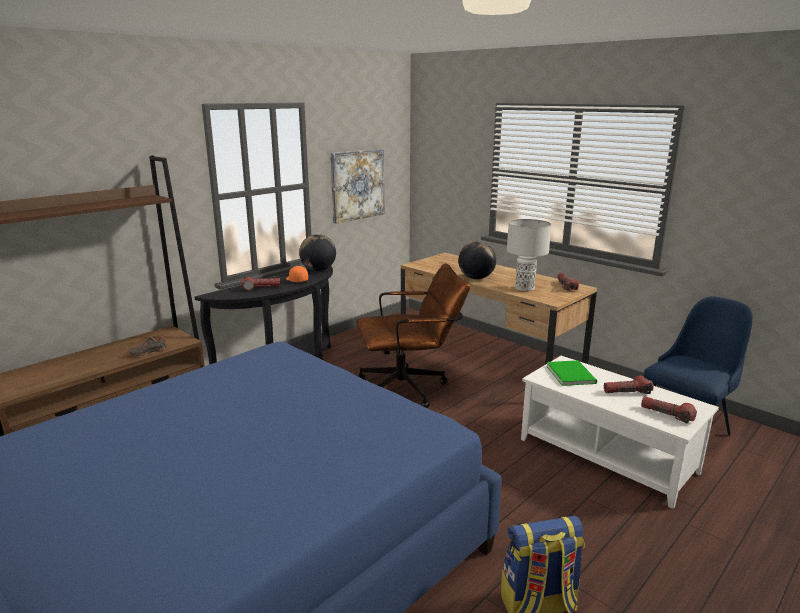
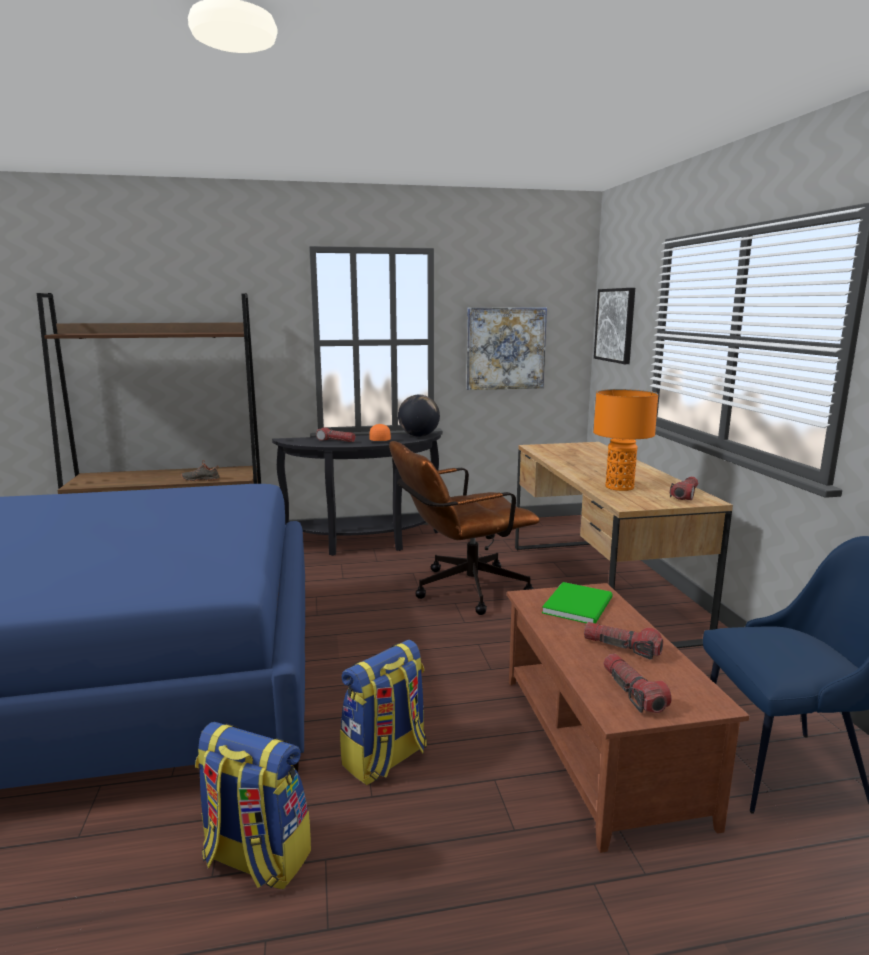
camera: 35 degrees right, 5 degrees down
brown office chair [356,263,470,408] -> brown office chair turned 135 degrees clockwise [389,441,540,615]
globe [458,241,496,279] -> none
white table lamp [507,219,551,291] -> orange table lamp [593,389,658,491]
white coffee table [521,356,719,509] -> brown coffee table [507,583,749,853]
none -> backpack [340,640,427,785]
none -> picture [594,288,635,364]

